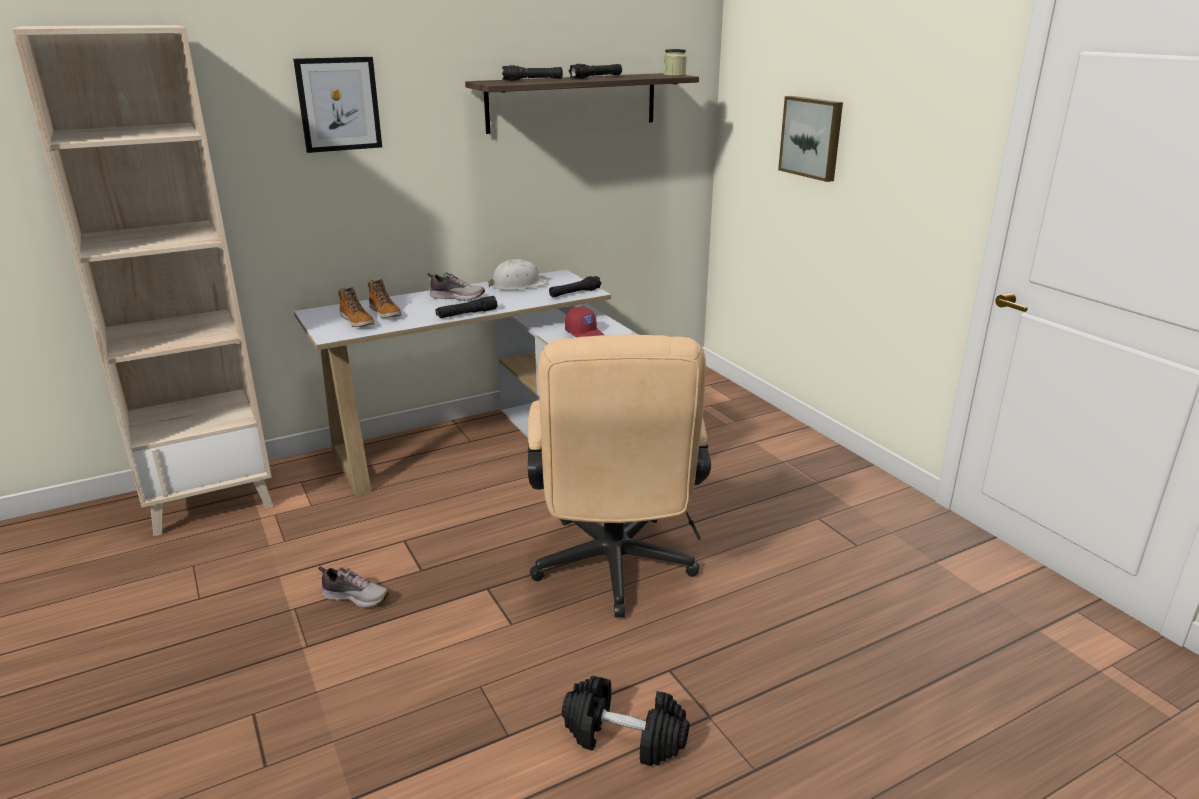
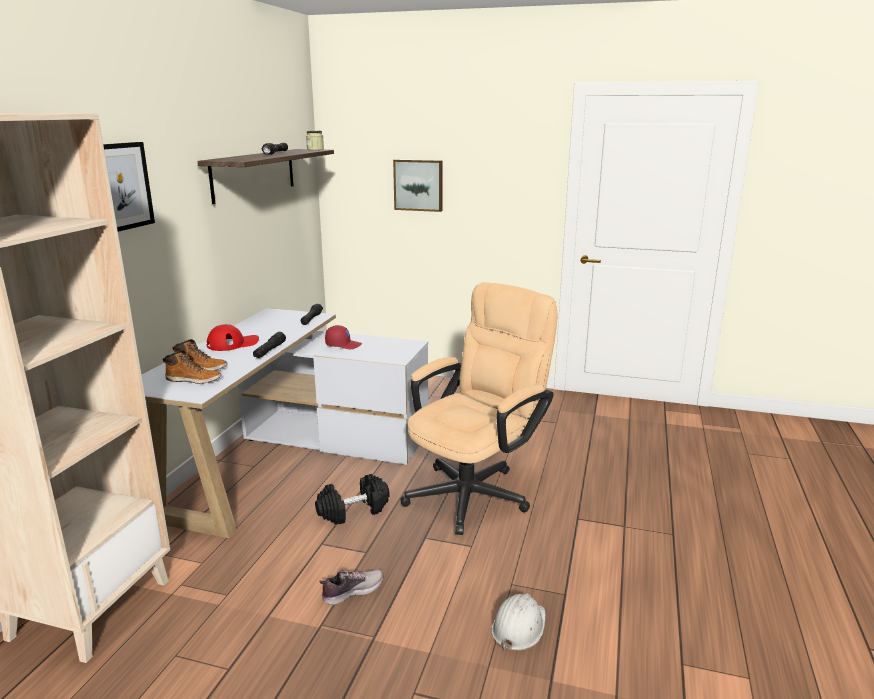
camera: 45 degrees left, 5 degrees down
shoe [427,273,485,301] -> red cap [207,324,259,351]
white hard hat [488,259,548,290] -> white hard hat moved to [491,594,546,651]
black flashlight [502,65,563,81] -> none
beige office chair [528,334,711,617] -> beige office chair turned 90 degrees counterclockwise [400,282,558,535]
black dumbbell [562,676,689,766] -> black dumbbell moved to [315,474,390,525]

